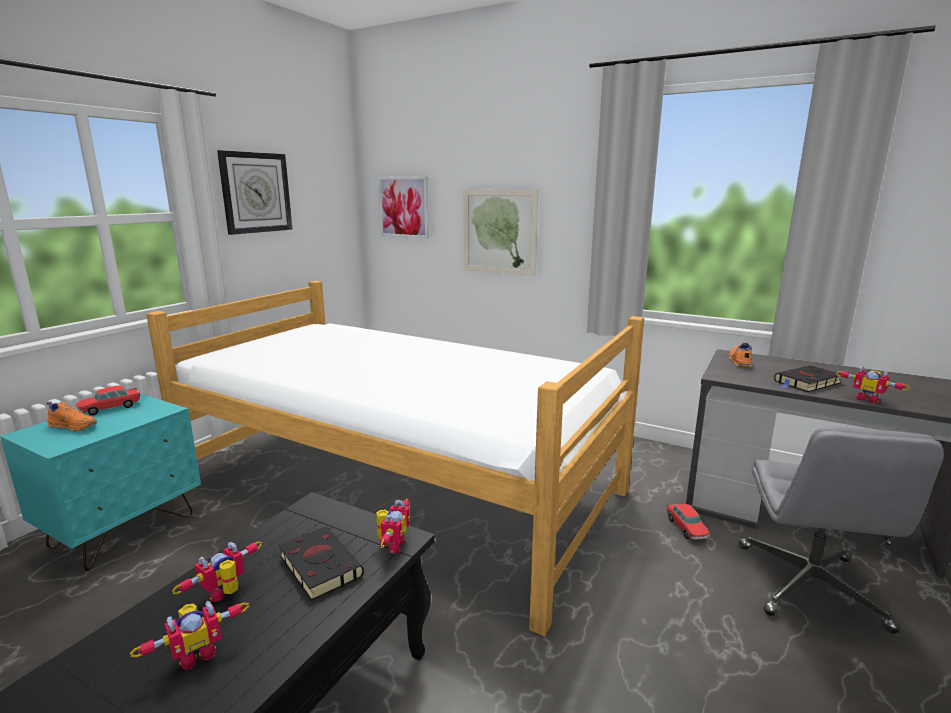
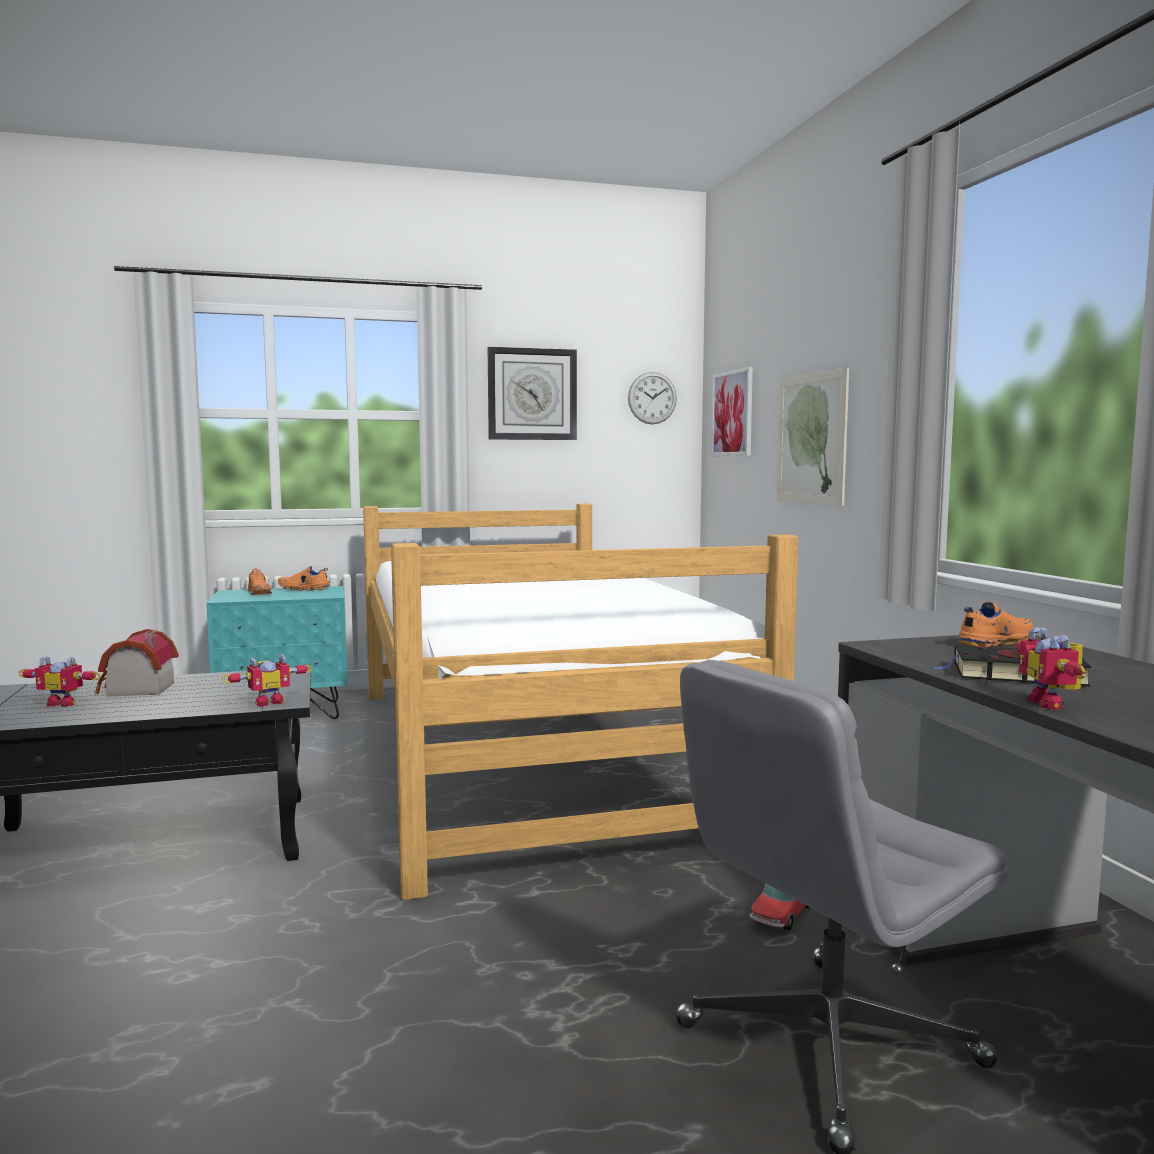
camera: 45 degrees right, 10 degrees down
toy car [76,386,141,415] -> orange shoe [278,566,330,591]
toy robot [172,541,262,602] -> toy house [95,629,179,697]
black book [279,526,364,600] -> none
none -> wall clock [628,372,677,424]

